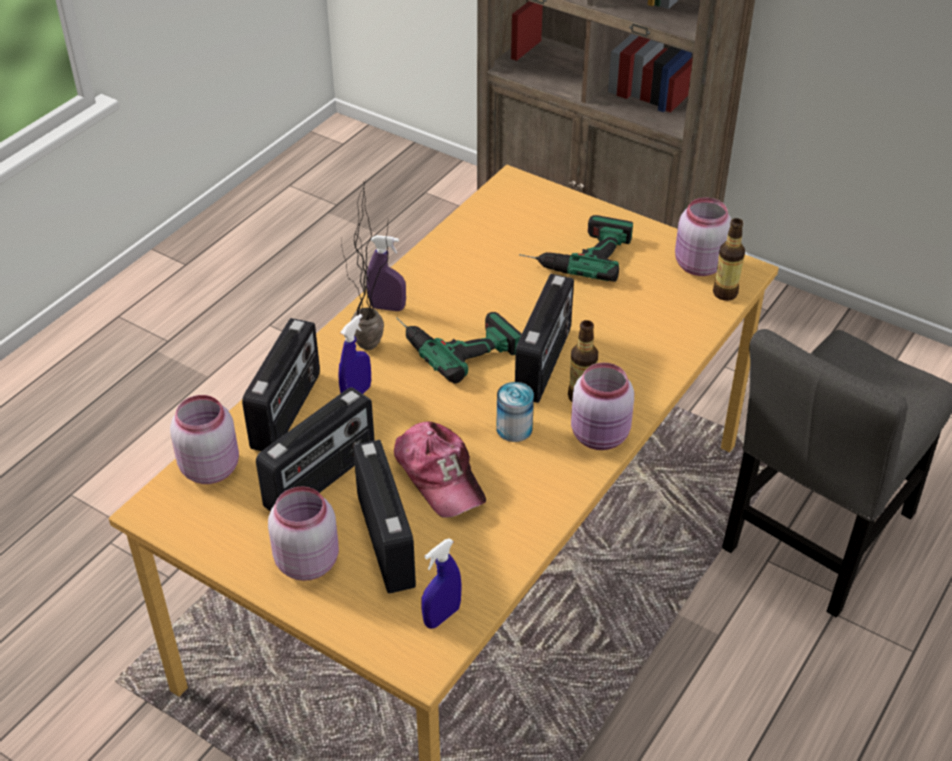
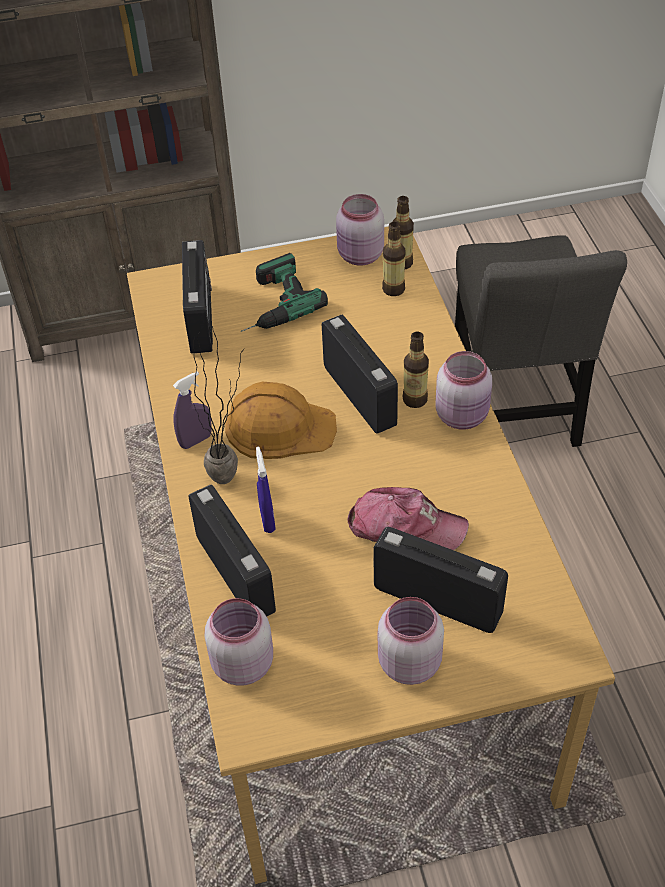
camera: 45 degrees left, 5 degrees up
radio [256,387,375,511] -> radio moved to [182,240,213,354]
power drill [396,312,522,383] -> orange hard hat [225,382,337,459]
blue spray bottle [422,538,462,629] -> none
can [496,382,534,442] -> none
none -> bottle [382,222,405,296]

